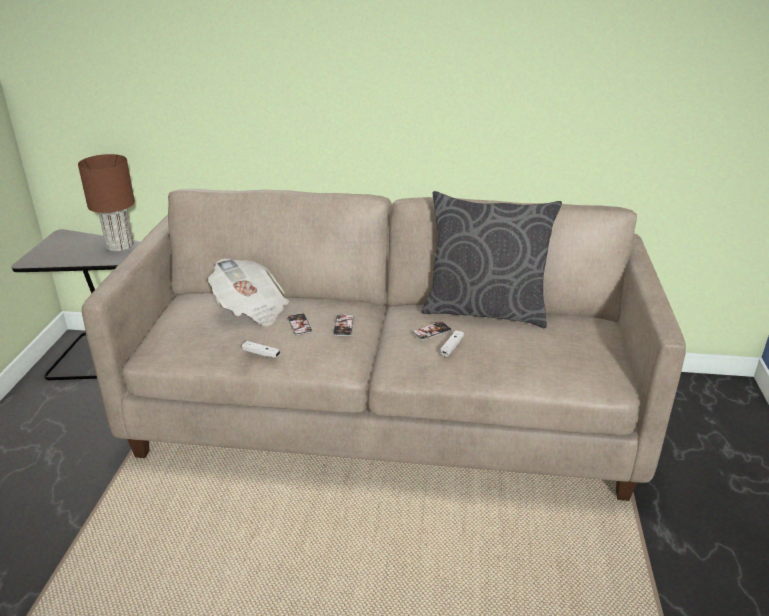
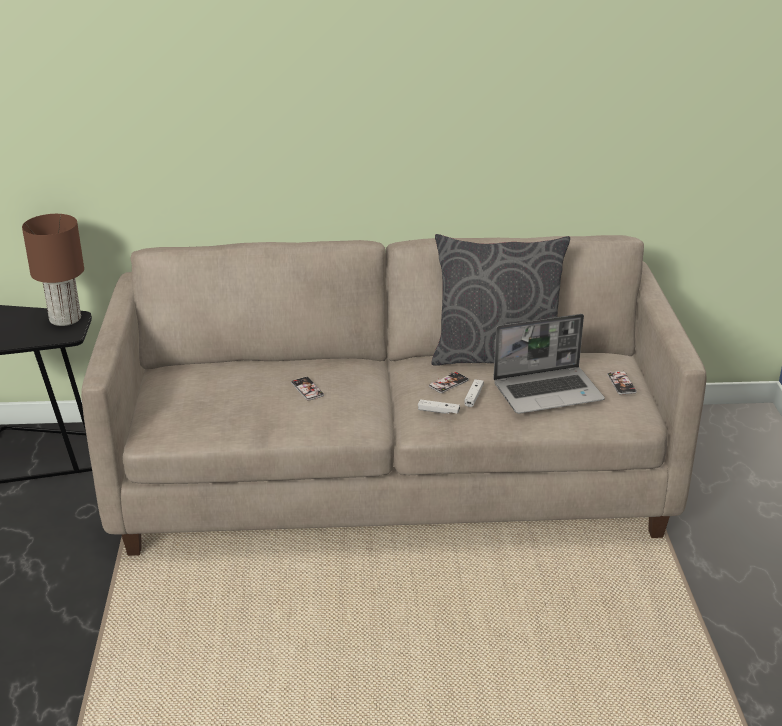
camera: 10 degrees left, 0 degrees up
newspaper [208,258,289,326] -> none
white game controller [242,341,280,358] -> white game controller moved to [418,399,460,414]
phone [333,314,354,336] -> phone moved to [607,371,637,394]
none -> laptop [493,314,605,414]

